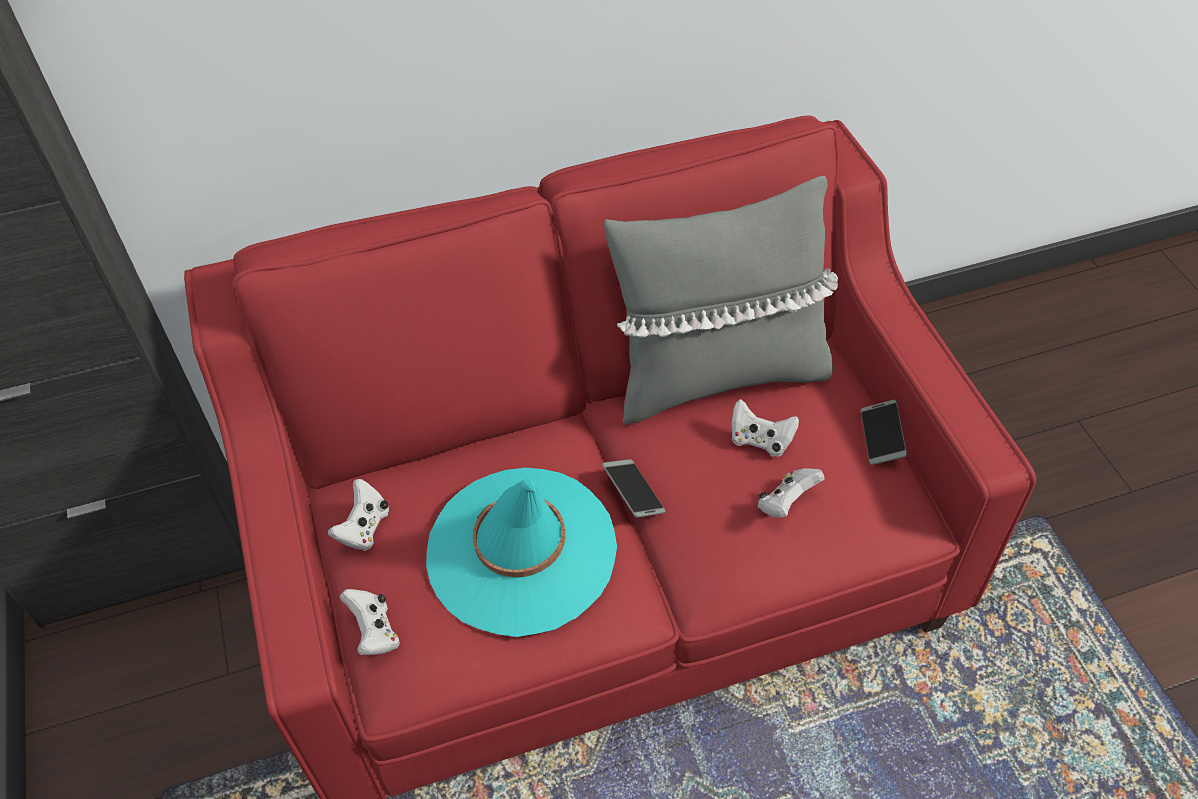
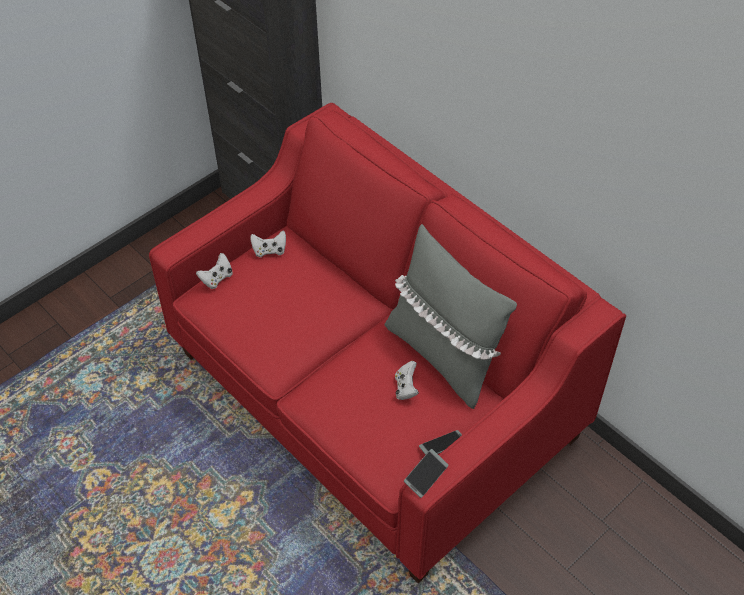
camera: 65 degrees right, 0 degrees up
turquoise hat [426,467,617,637] -> none
phone [602,459,665,518] -> phone moved to [404,449,448,498]
white game controller [758,468,825,518] -> none

